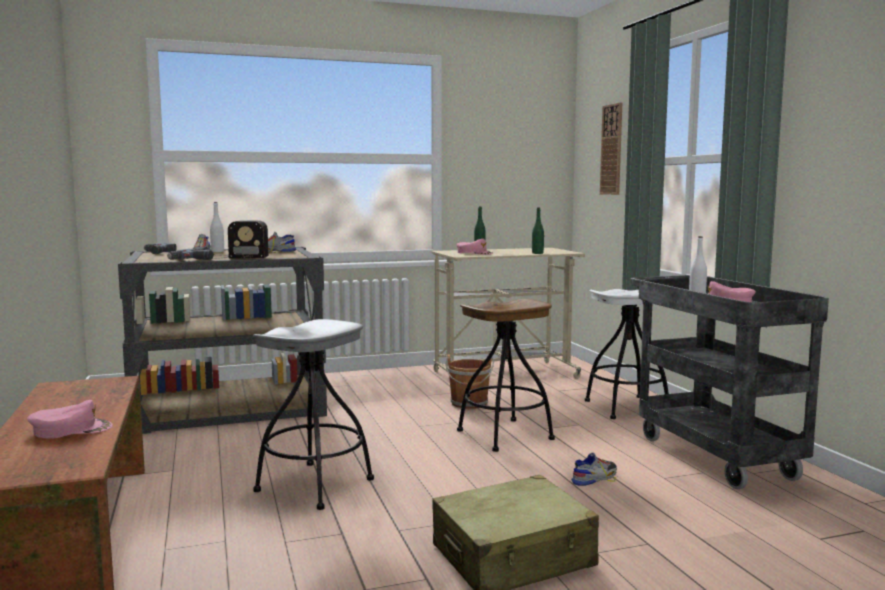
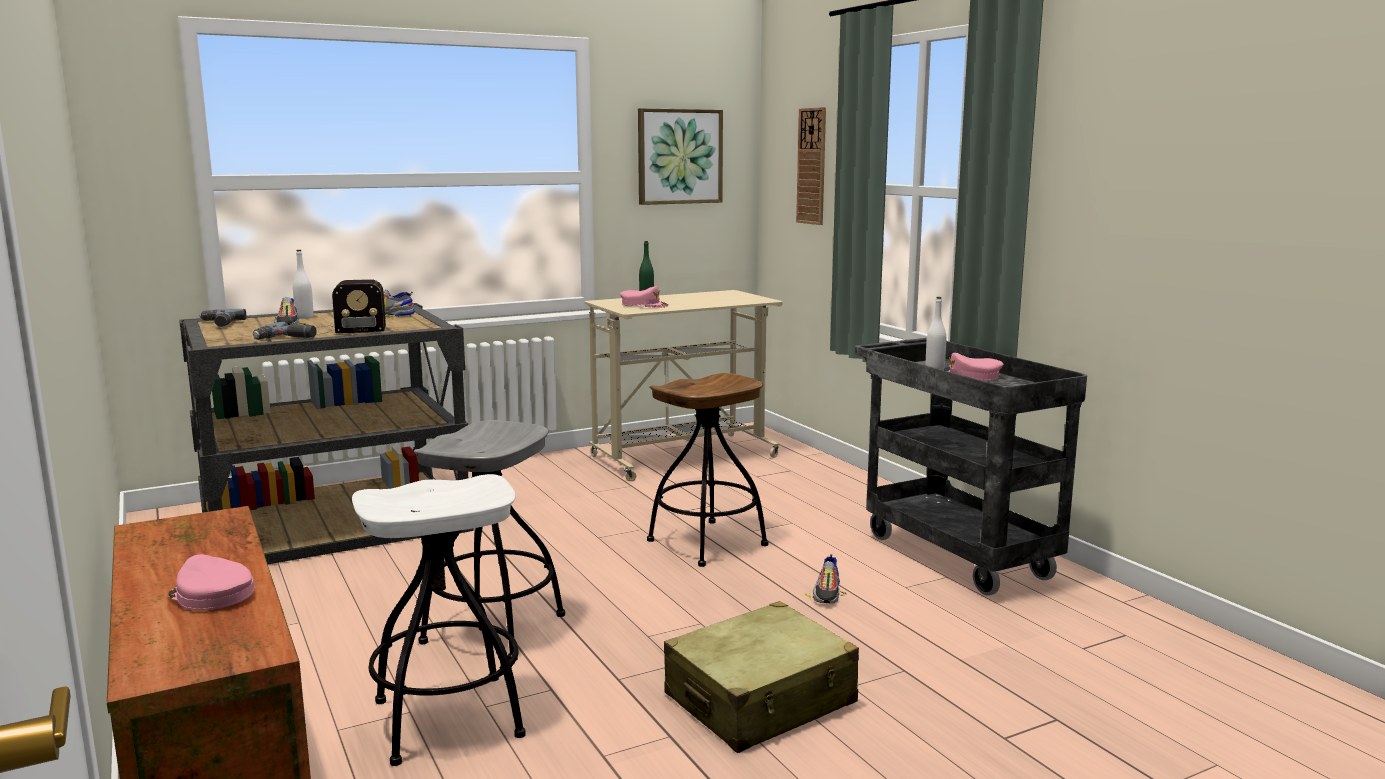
camera: 10 degrees left, 5 degrees up
pink cap [27,400,113,438] -> pink cap turned 120 degrees counterclockwise [168,554,254,611]
brown bucket [445,354,494,409] -> none
green bottle [532,208,544,254] -> none
shoe [571,452,617,486] -> shoe turned 150 degrees clockwise [805,554,846,604]
white stool [585,289,669,419] -> white stool moved to [352,474,526,766]
none -> picture [638,108,723,205]

